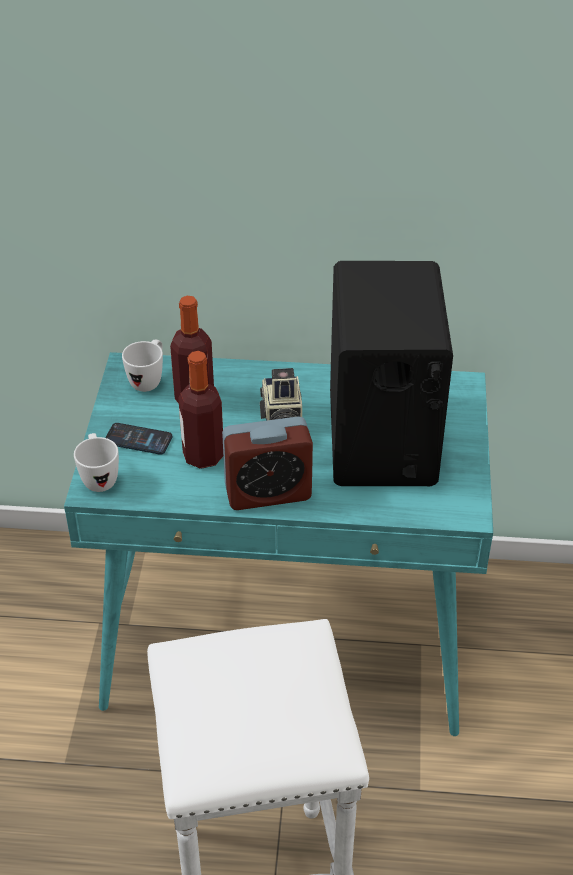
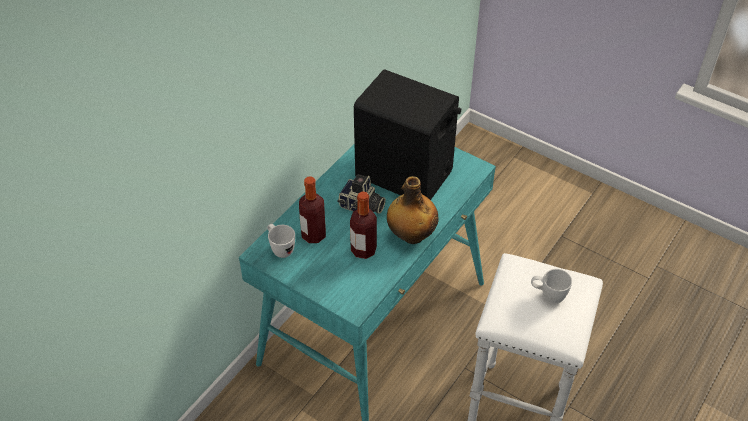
camera: 60 degrees left, 5 degrees up
white mug [74,433,119,492] -> white mug moved to [531,269,572,303]
phone [105,423,172,455] -> none
alarm clock [222,416,313,510] -> bottle [387,176,439,244]

